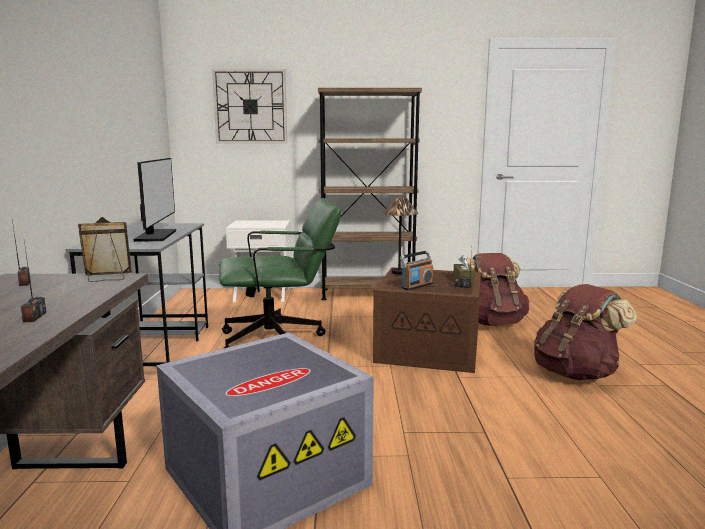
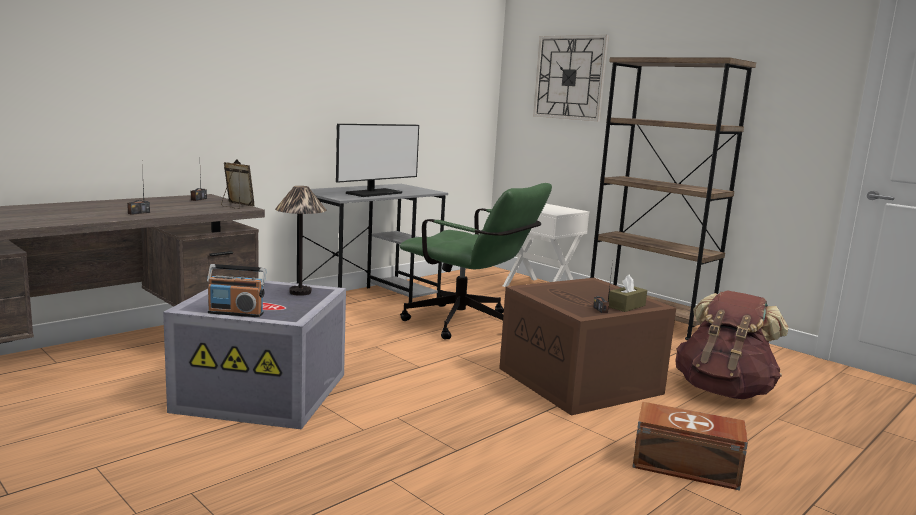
camera: 45 degrees right, 0 degrees up
table lamp [383,196,418,275] -> table lamp moved to [275,186,326,296]
radio [400,251,433,290] -> radio moved to [207,264,267,317]
brown backpack [534,284,637,380] -> brown storage box [632,402,748,491]

